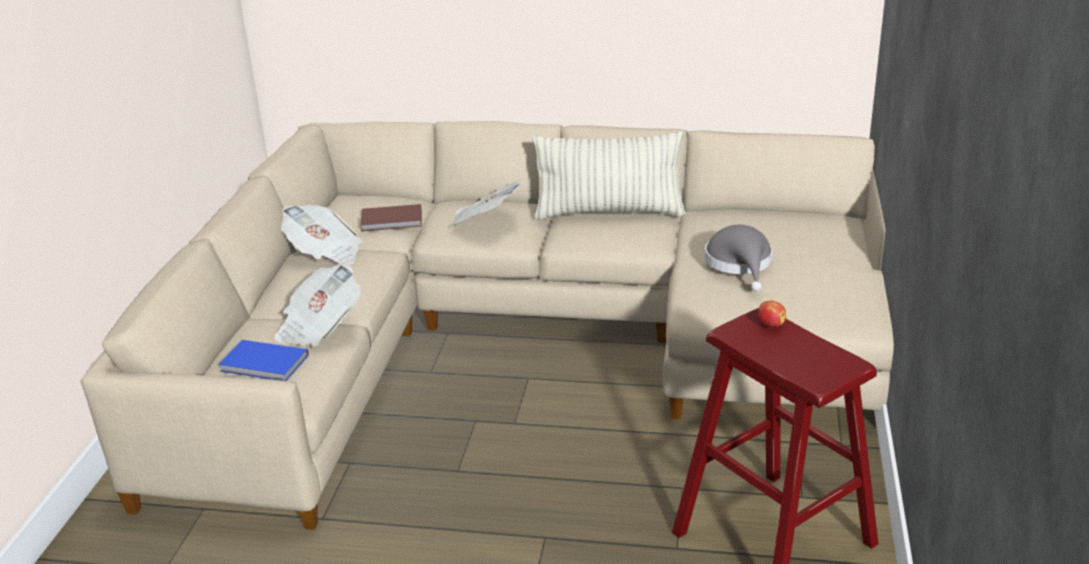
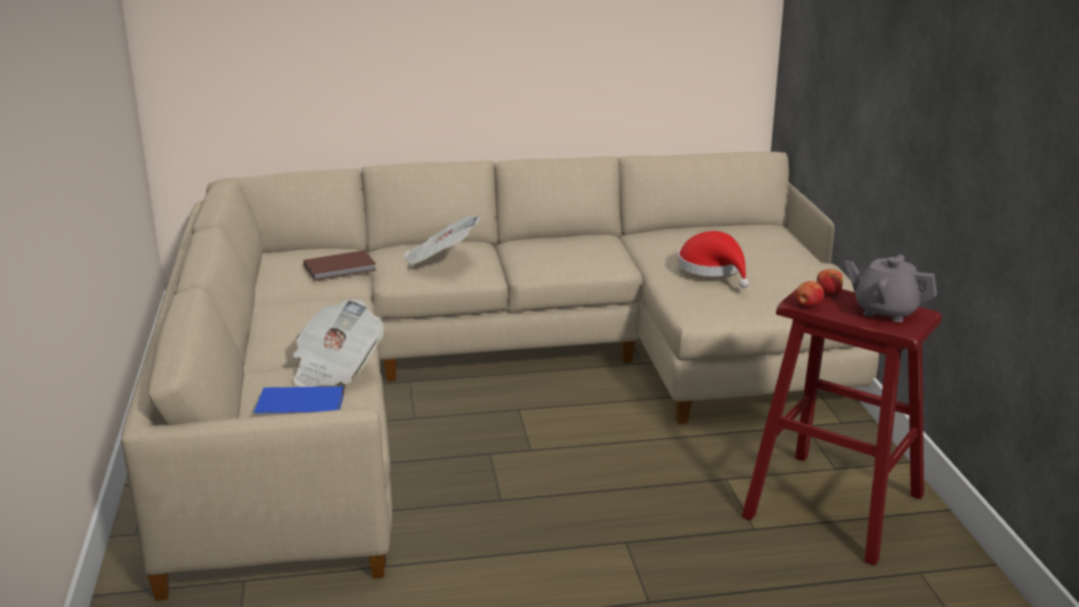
camera: 20 degrees left, 5 degrees down
newspaper [281,205,363,266] -> none
pillow [532,131,686,220] -> none
grey hat [705,225,773,291] -> red hat [678,231,749,288]
none -> apple [795,281,824,307]
none -> grey teapot [845,255,937,322]

